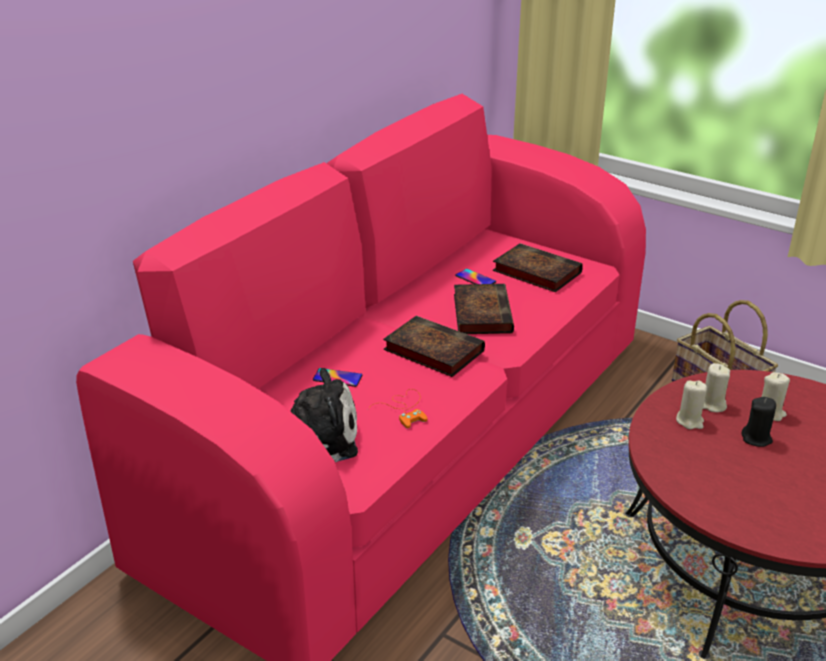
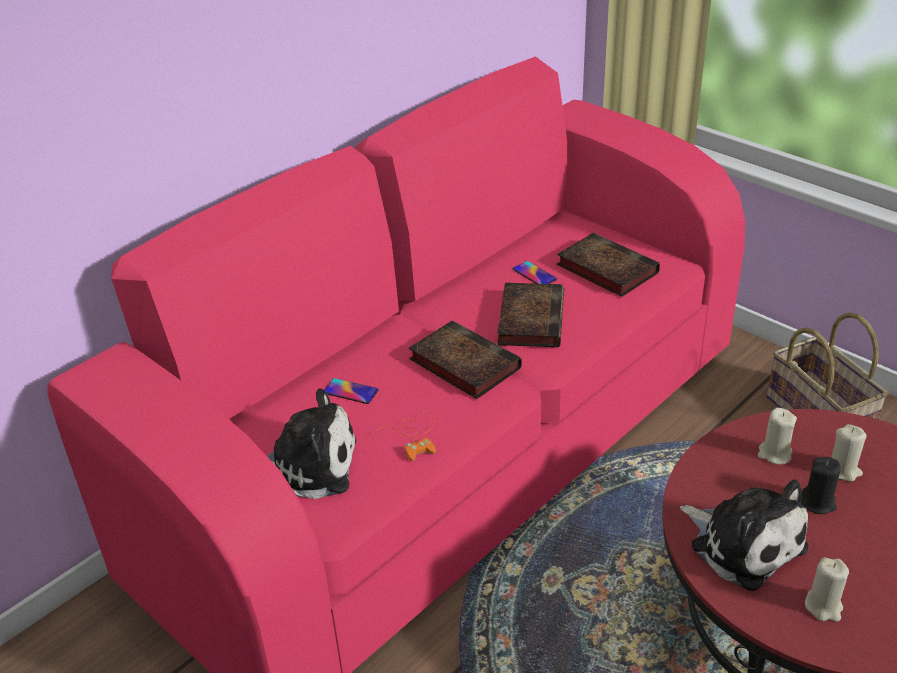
camera: 10 degrees right, 5 degrees up
beige candle [676,380,707,429] -> beige candle moved to [805,557,849,622]
none -> plush toy [680,479,808,591]

